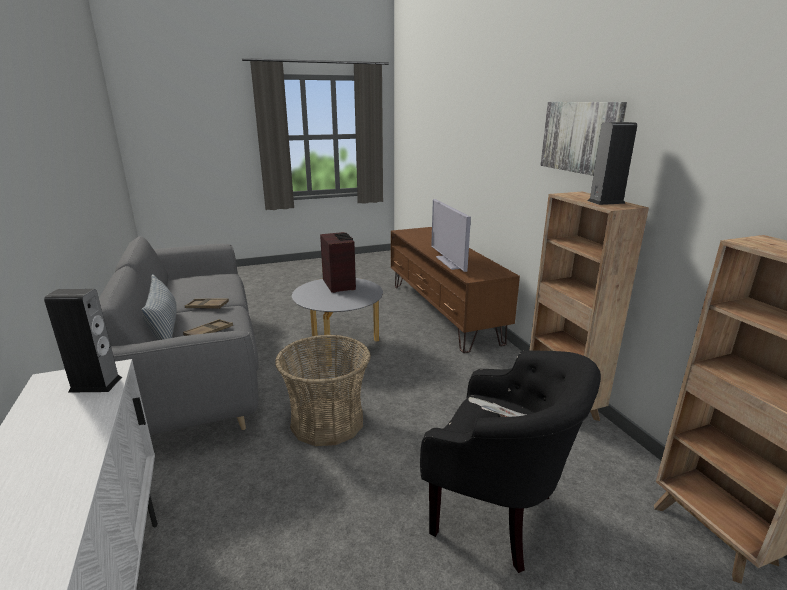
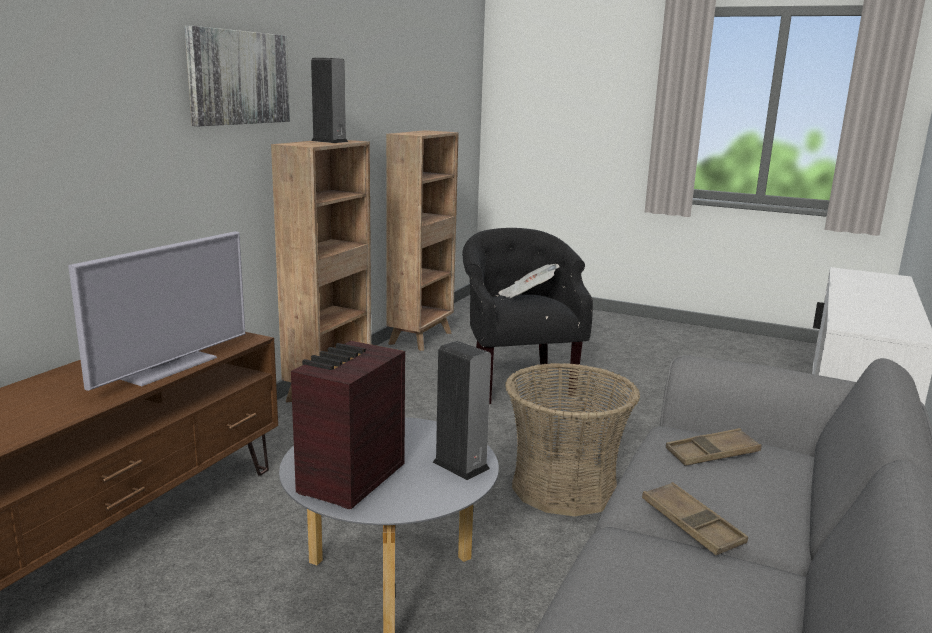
camera: 135 degrees left, 5 degrees down
speaker [44,289,122,393] -> speaker moved to [433,341,491,480]
pillow [141,274,177,340] -> none

